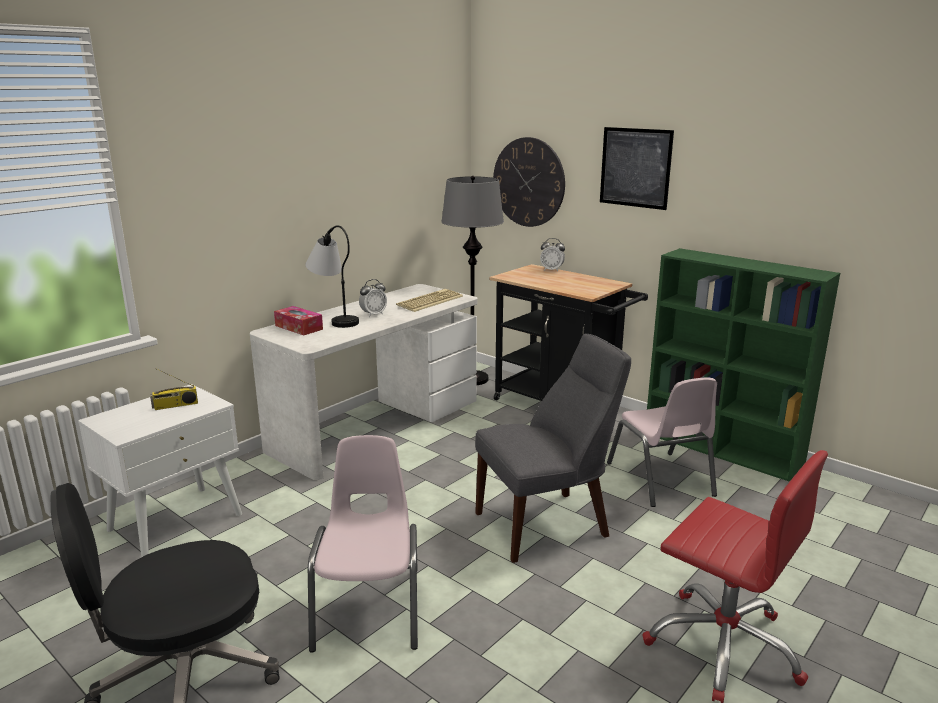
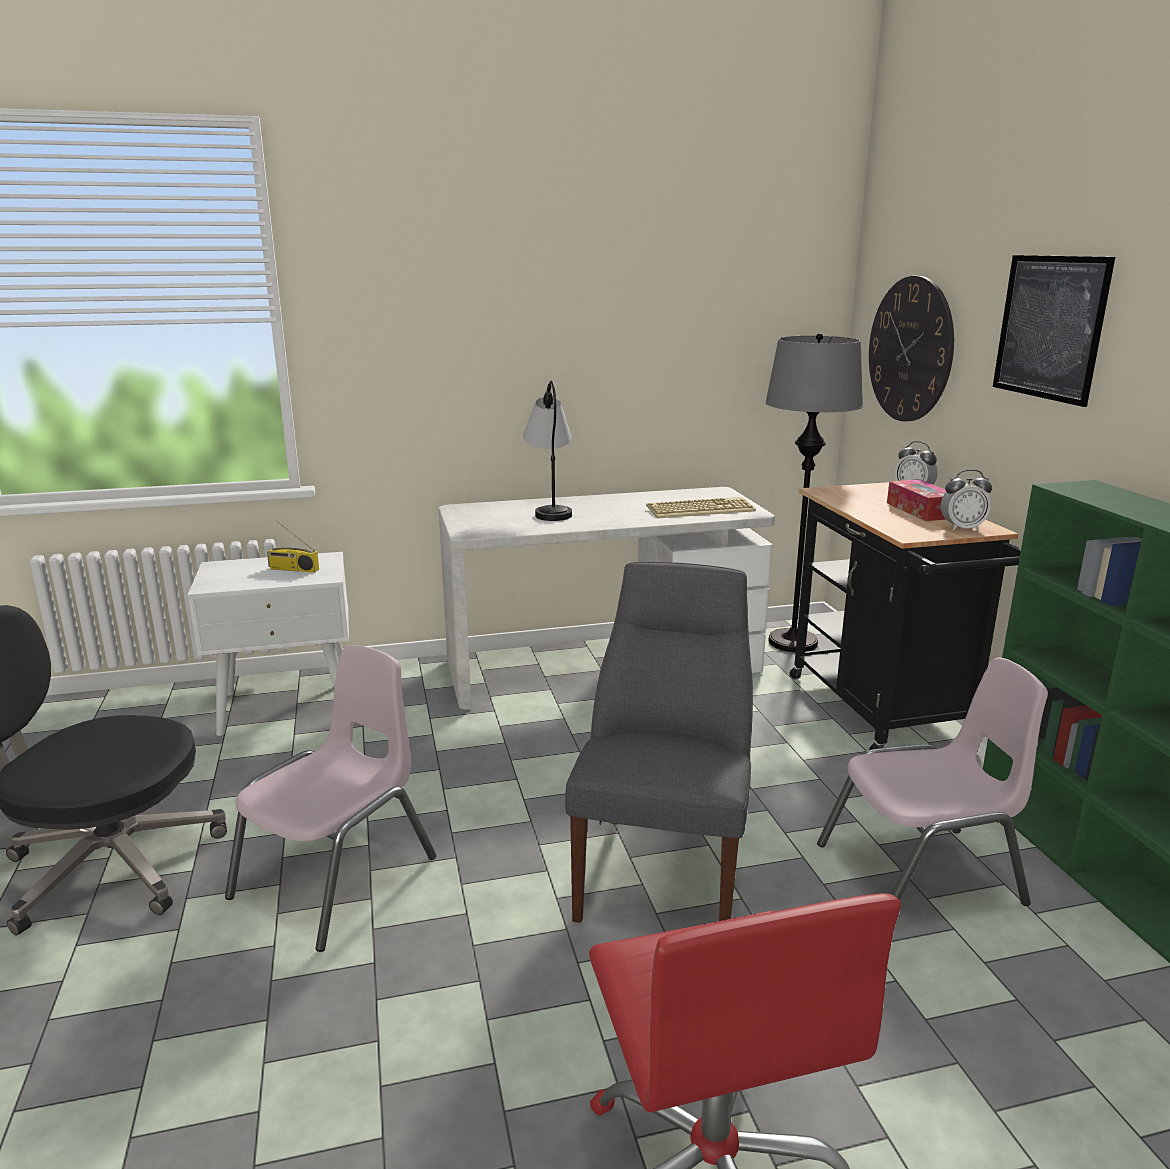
camera: 35 degrees right, 0 degrees up
tissue box [274,306,323,335] -> tissue box moved to [887,479,946,521]
alarm clock [359,279,387,317] -> alarm clock moved to [941,469,992,531]
grey chair [475,334,631,563] -> grey chair turned 90 degrees counterclockwise [565,562,753,923]
pink chair [607,377,717,507] -> pink chair turned 120 degrees counterclockwise [817,657,1048,906]

